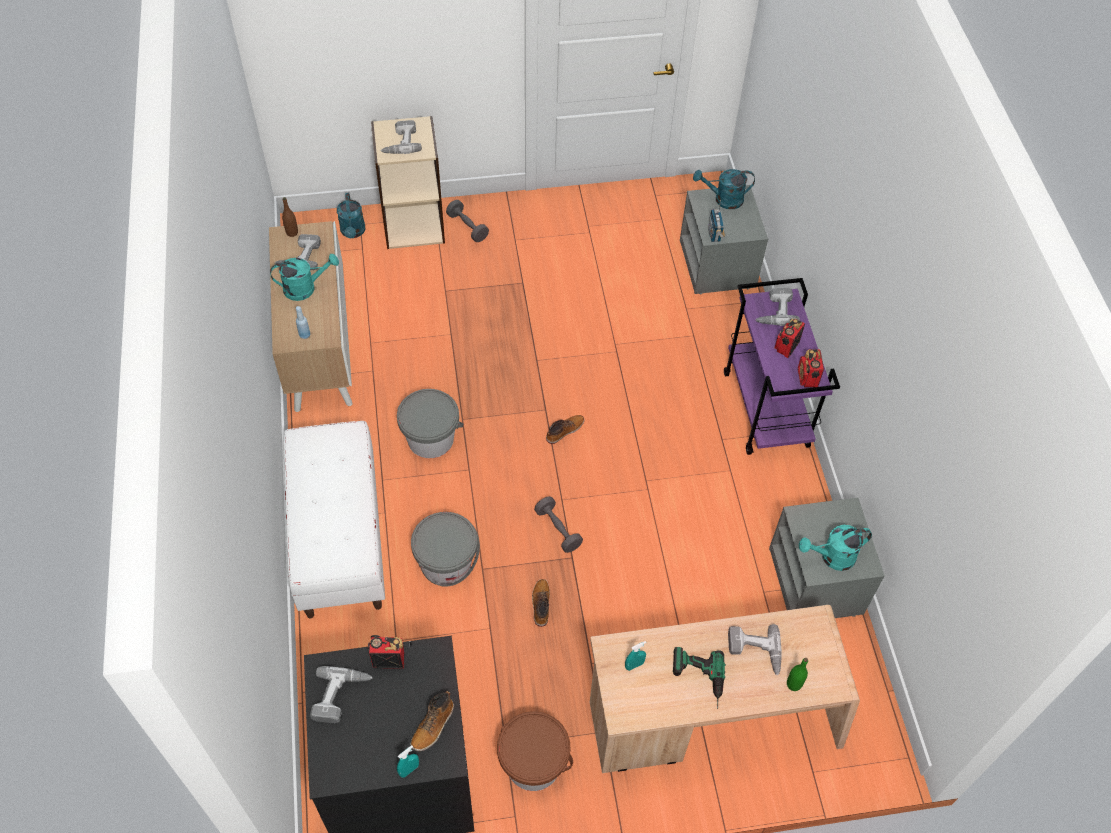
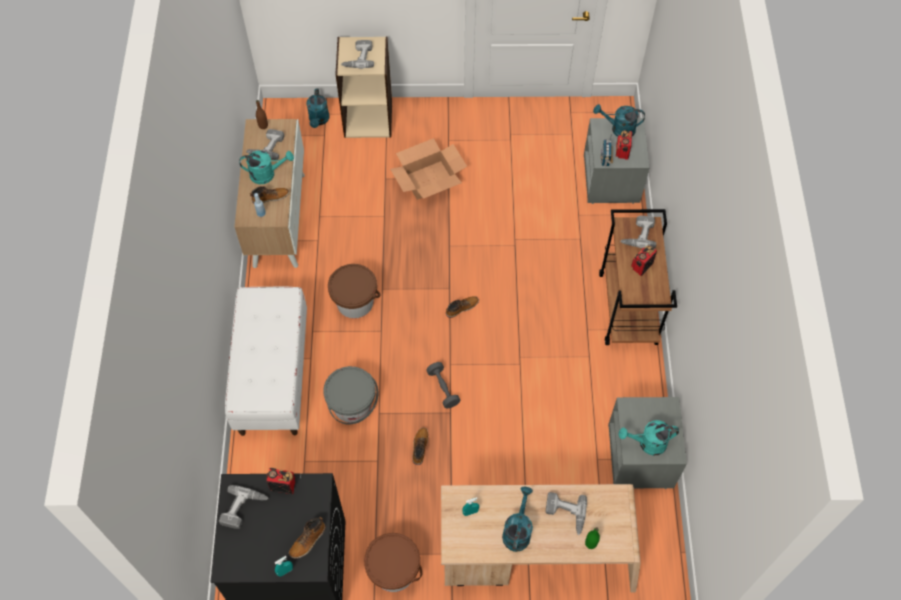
camera: 10 degrees right, 5 degrees up
grey bucket [397,389,463,458] -> brown bucket [328,264,381,318]
grey dumbbell [446,200,489,242] -> none
power drill [673,647,726,709] -> turquoise watering can [502,486,533,552]
purple cart [724,278,840,455] -> brown cart [599,209,677,345]
radio [798,349,824,388] -> radio moved to [616,131,632,160]
none -> boot [250,186,289,203]
none -> cardboard box [390,138,467,200]

